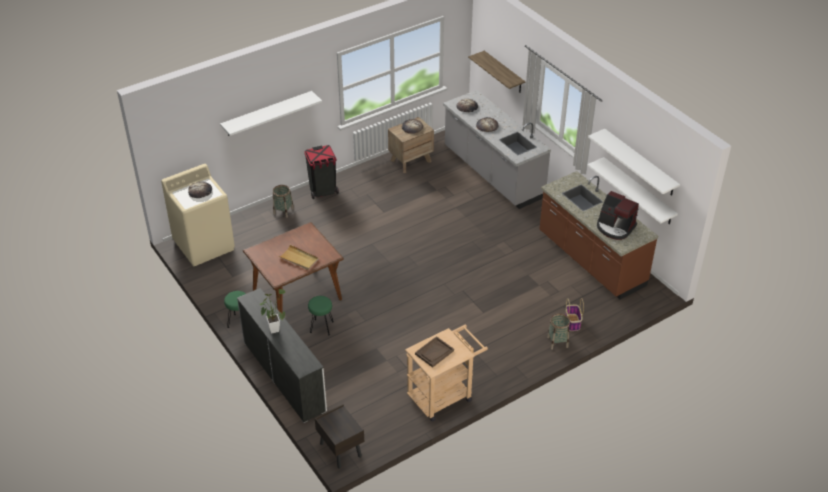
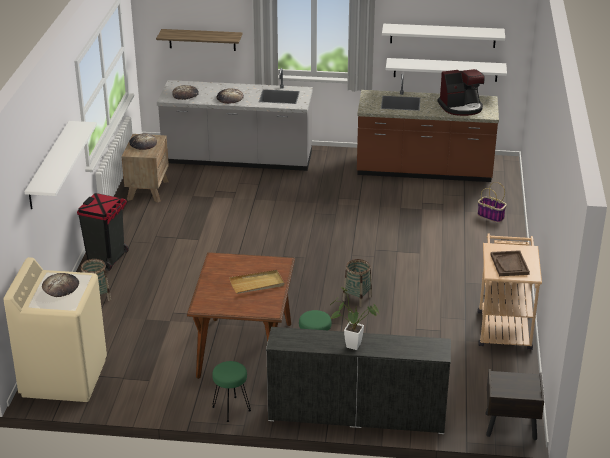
camera: 50 degrees left, 10 degrees down
basket [547,313,570,350] -> basket moved to [342,259,372,307]

